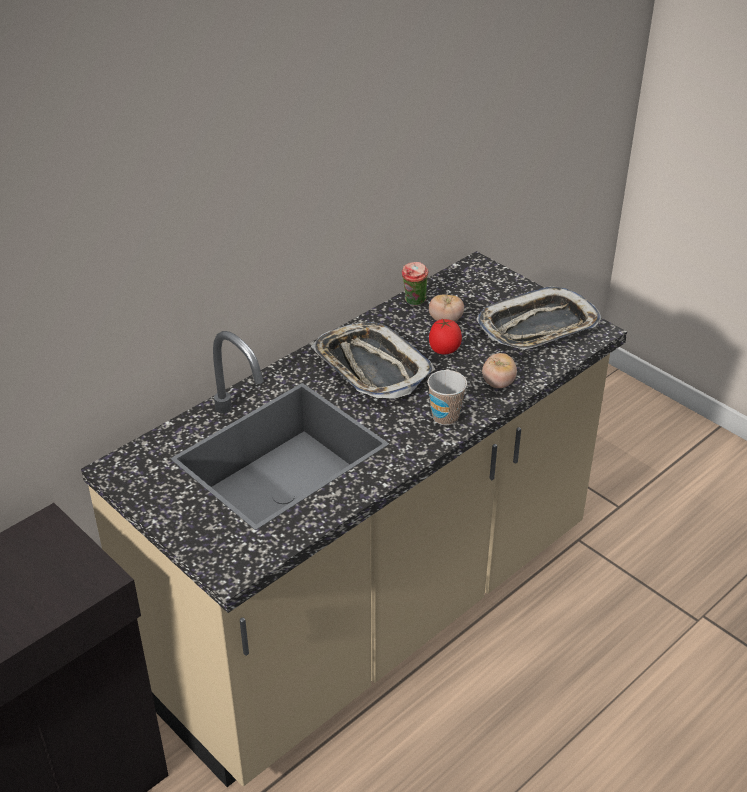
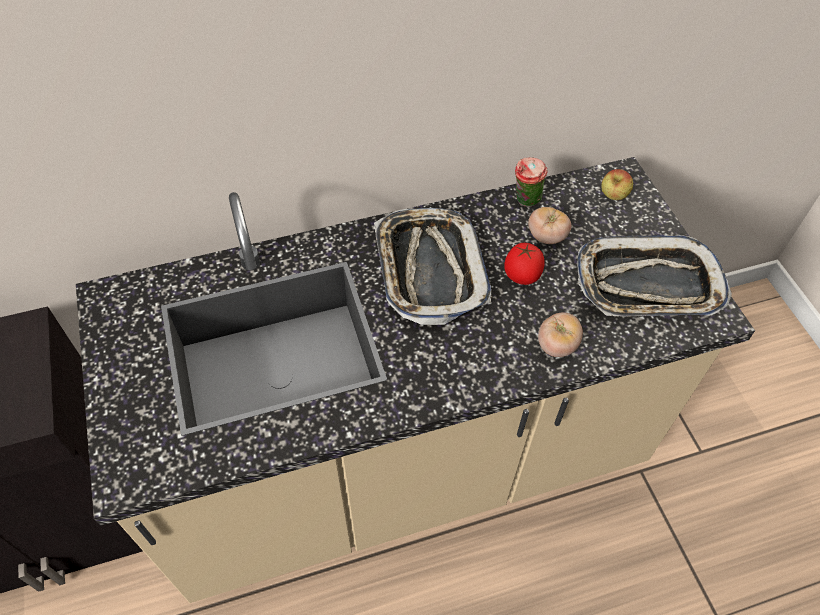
camera: 25 degrees right, 15 degrees up
cup [427,370,467,425] -> none
none -> apple [602,169,633,200]

